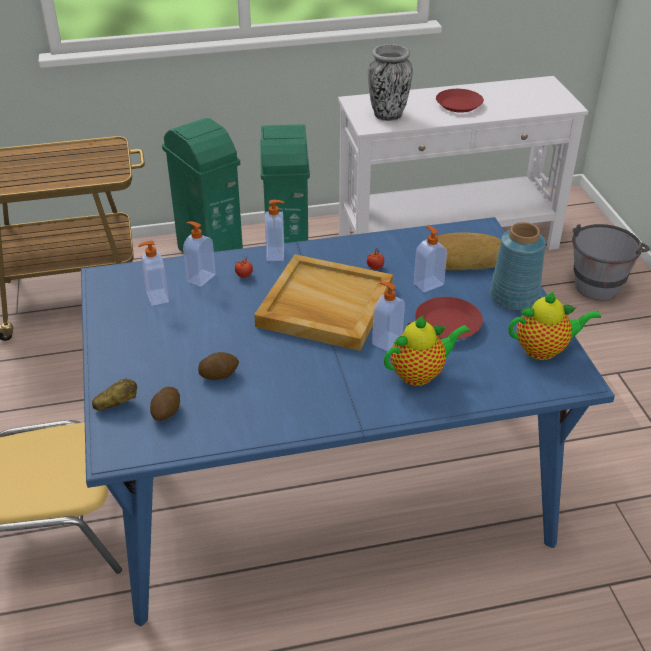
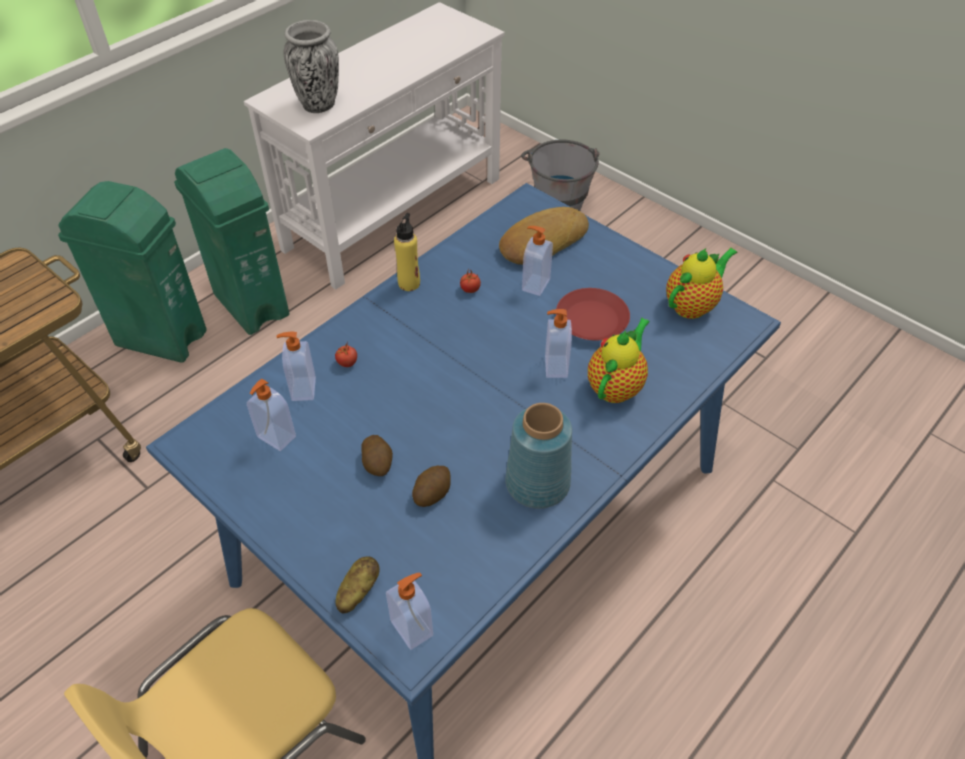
camera: 35 degrees left, 10 degrees up
potato [150,387,180,421] -> potato moved to [361,435,393,476]
beige tray [254,254,393,351] -> none
soap dispenser [265,200,284,261] -> soap dispenser moved to [386,573,433,650]
red plate [436,89,484,113] -> none
blue vase [490,222,546,310] -> blue vase moved to [505,403,572,508]
none -> yellow bottle [394,213,420,291]

